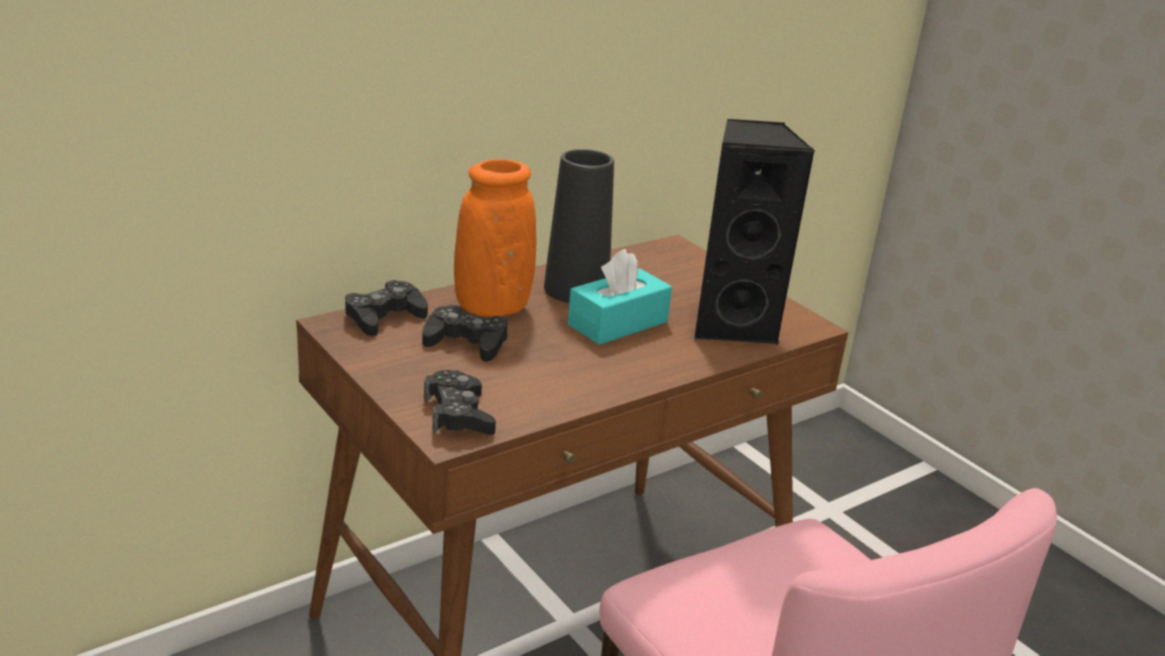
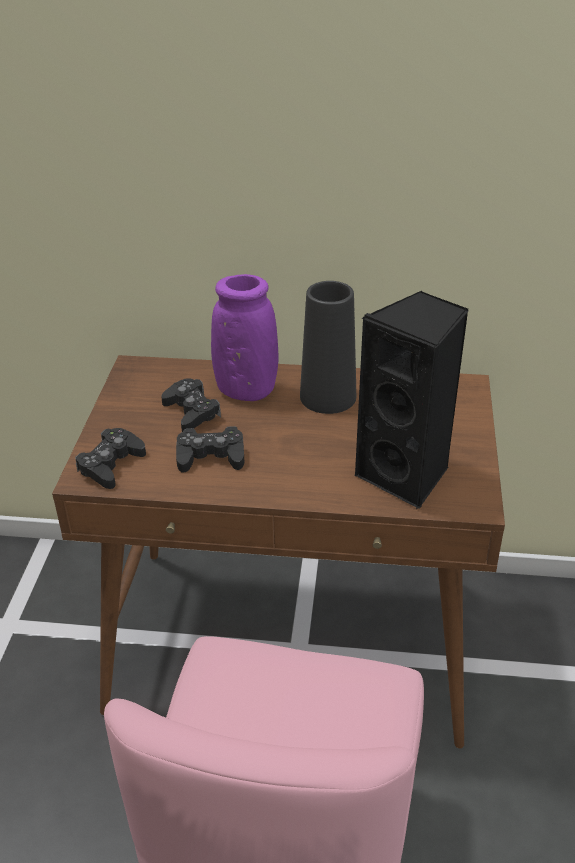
camera: 45 degrees right, 10 degrees up
black game controller [345,280,428,336] -> black game controller moved to [176,426,244,472]
orange vase [454,159,537,317] -> purple vase [211,274,278,401]
turquoise tissue box [568,249,672,345] -> none

